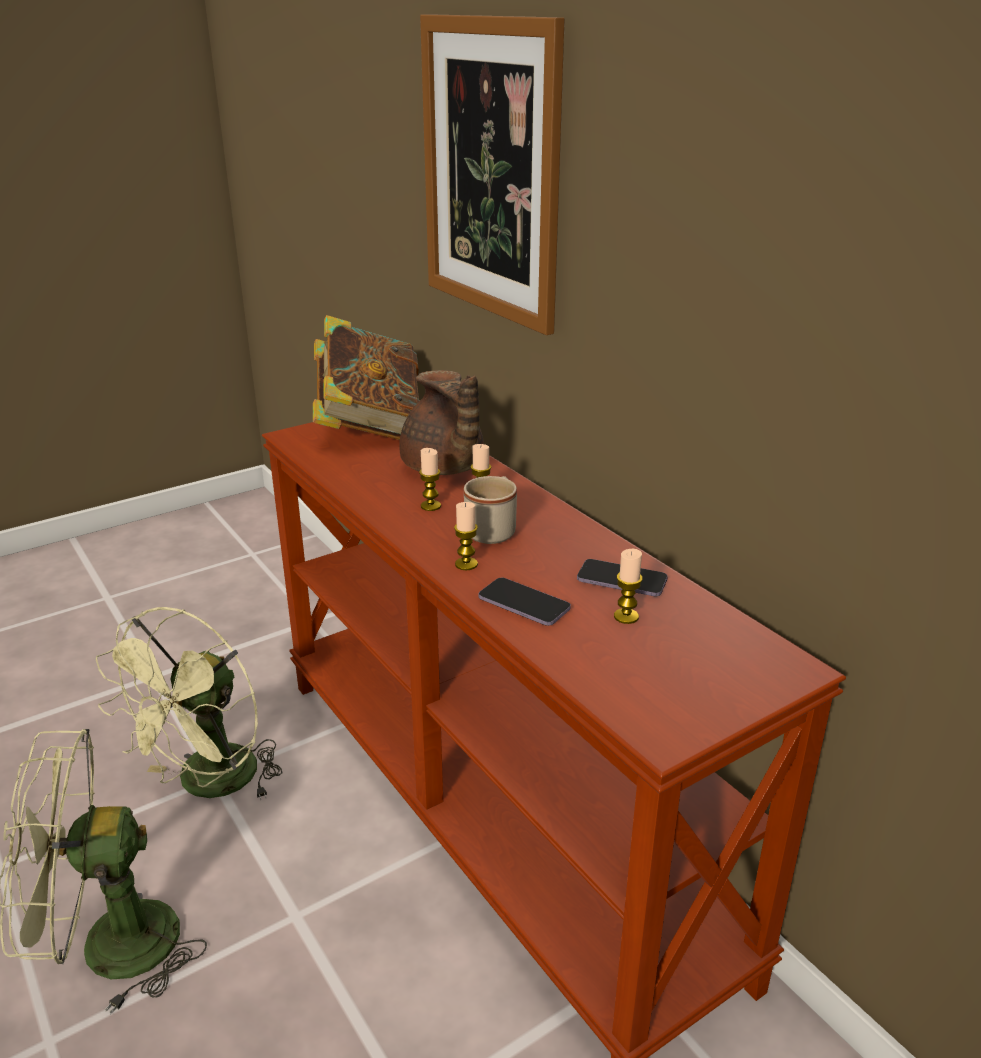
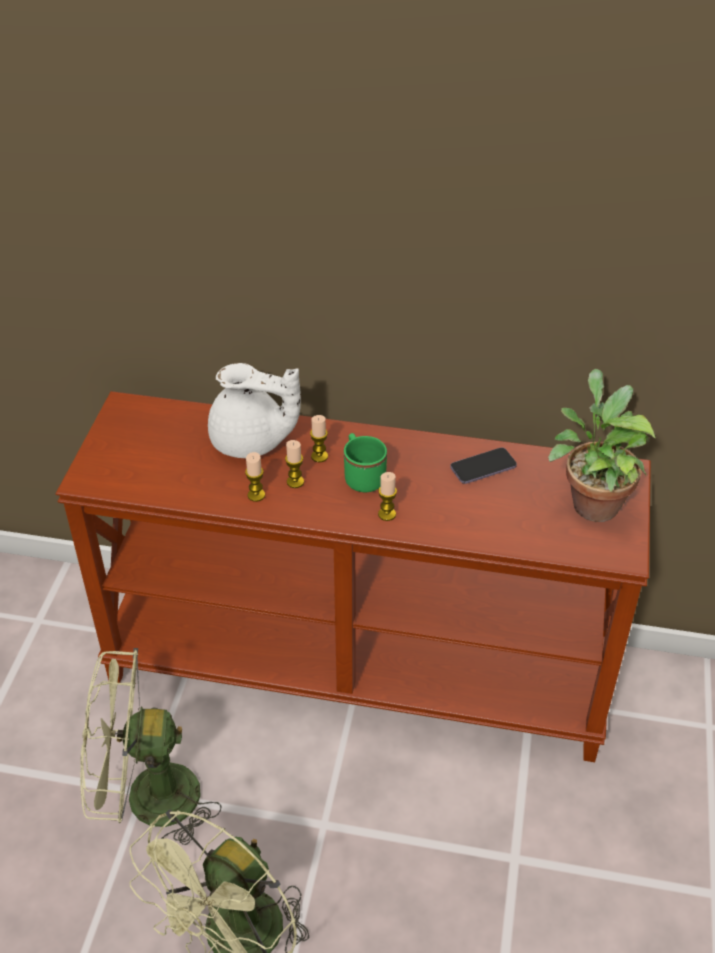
camera: 45 degrees left, 15 degrees up
green fan [96,607,283,800] -> green fan turned 105 degrees clockwise [80,648,221,845]
book [313,315,420,440] -> none
brown teapot [399,370,484,475] -> white teapot [208,363,301,458]
picture [420,14,565,335] -> none
beige mug [464,476,517,544] -> green mug [344,433,387,493]
phone [478,578,571,626] -> none
candle [614,549,643,624] -> candle moved to [245,452,265,502]
none -> potted plant [548,369,656,522]

